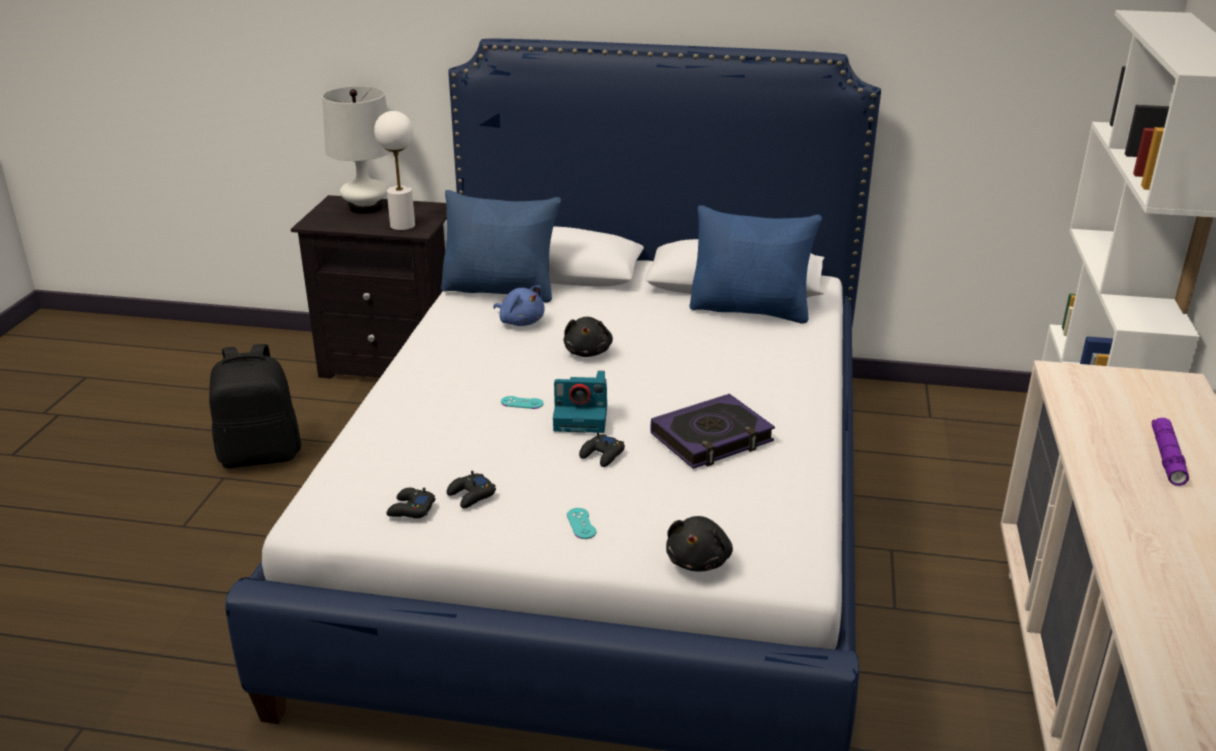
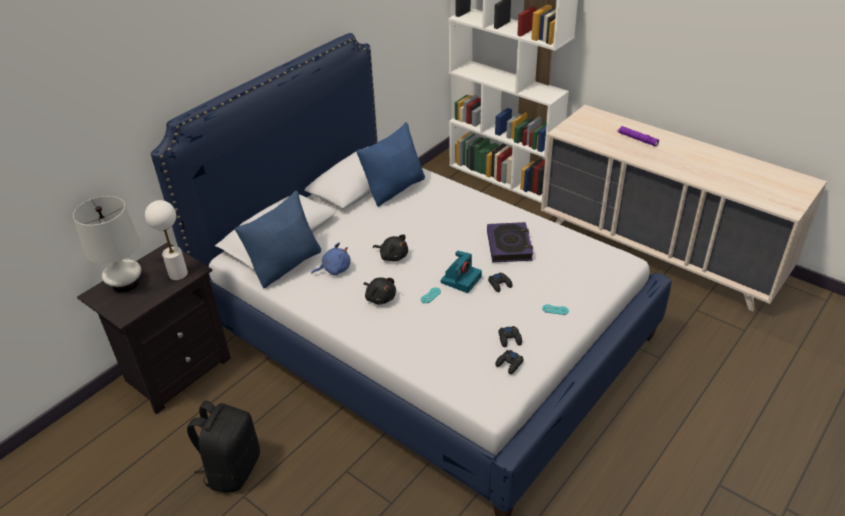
camera: 60 degrees left, 10 degrees up
black plush toy [666,516,733,572] -> black plush toy moved to [364,277,396,305]

